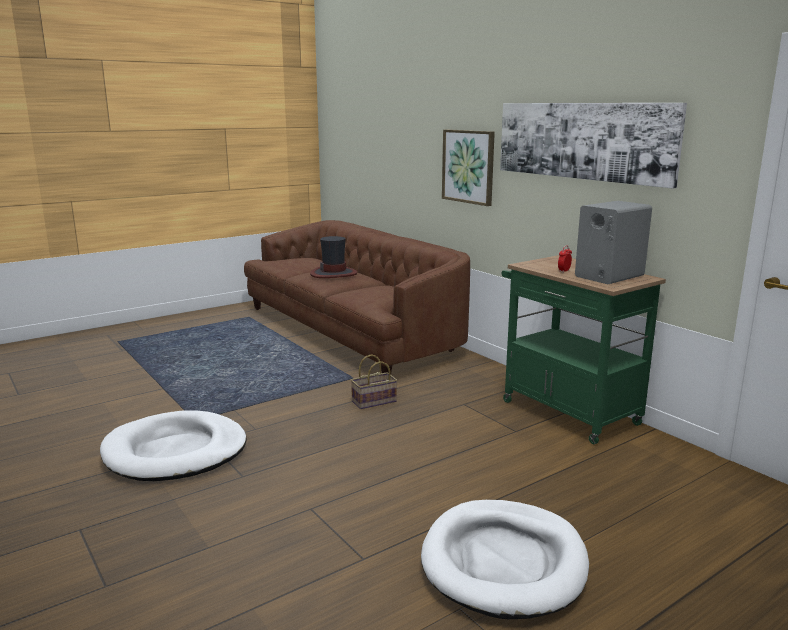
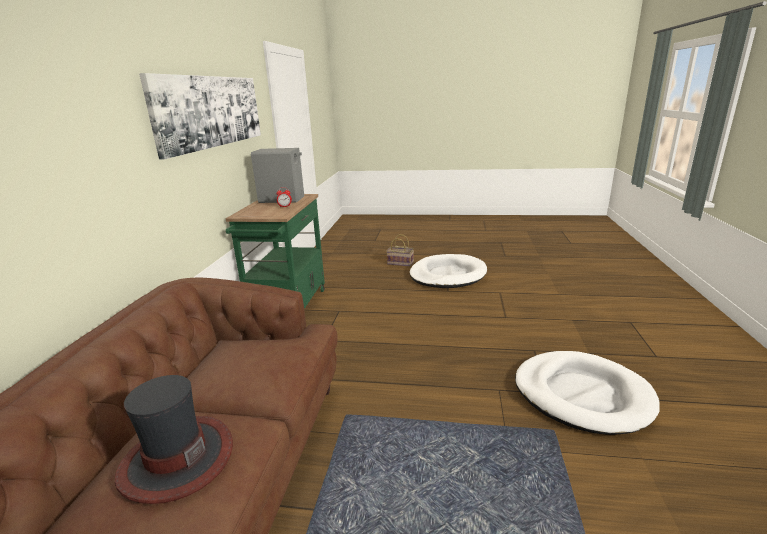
camera: 135 degrees left, 5 degrees up
basket [351,354,397,409] -> basket moved to [386,234,414,266]
picture [442,129,495,206] -> none

